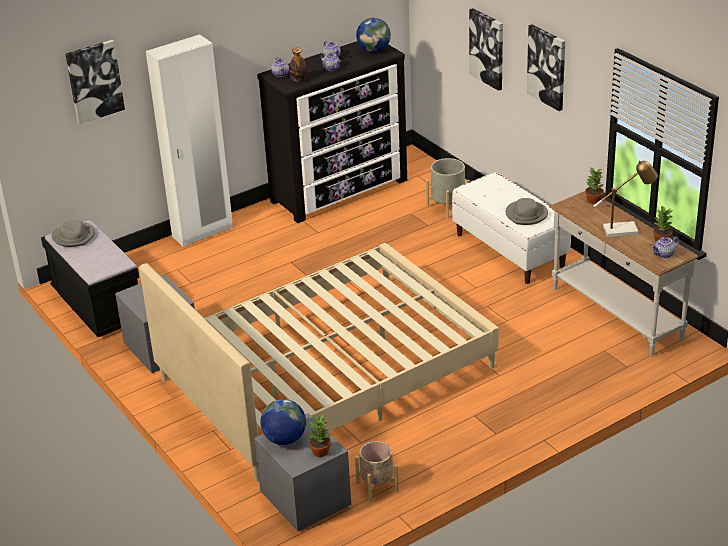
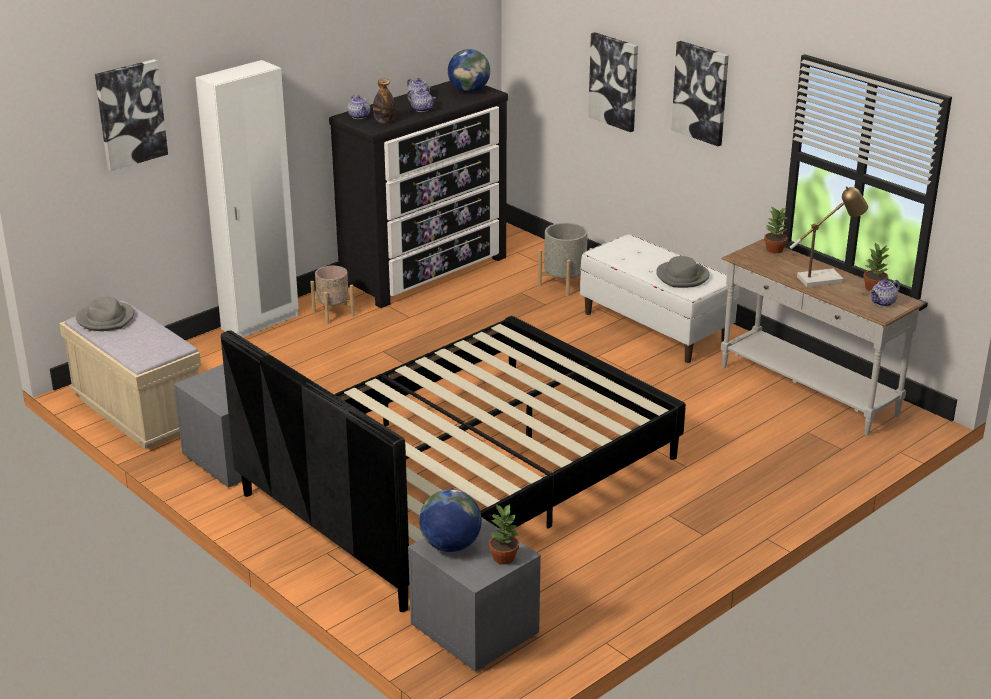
camera: 10 degrees left, 5 degrees down
black bench [41,220,139,337] -> beige bench [59,301,201,449]
beige bed [139,243,499,481] -> black bed [221,316,686,612]
beige planter [355,441,399,502] -> beige planter moved to [310,266,355,324]

